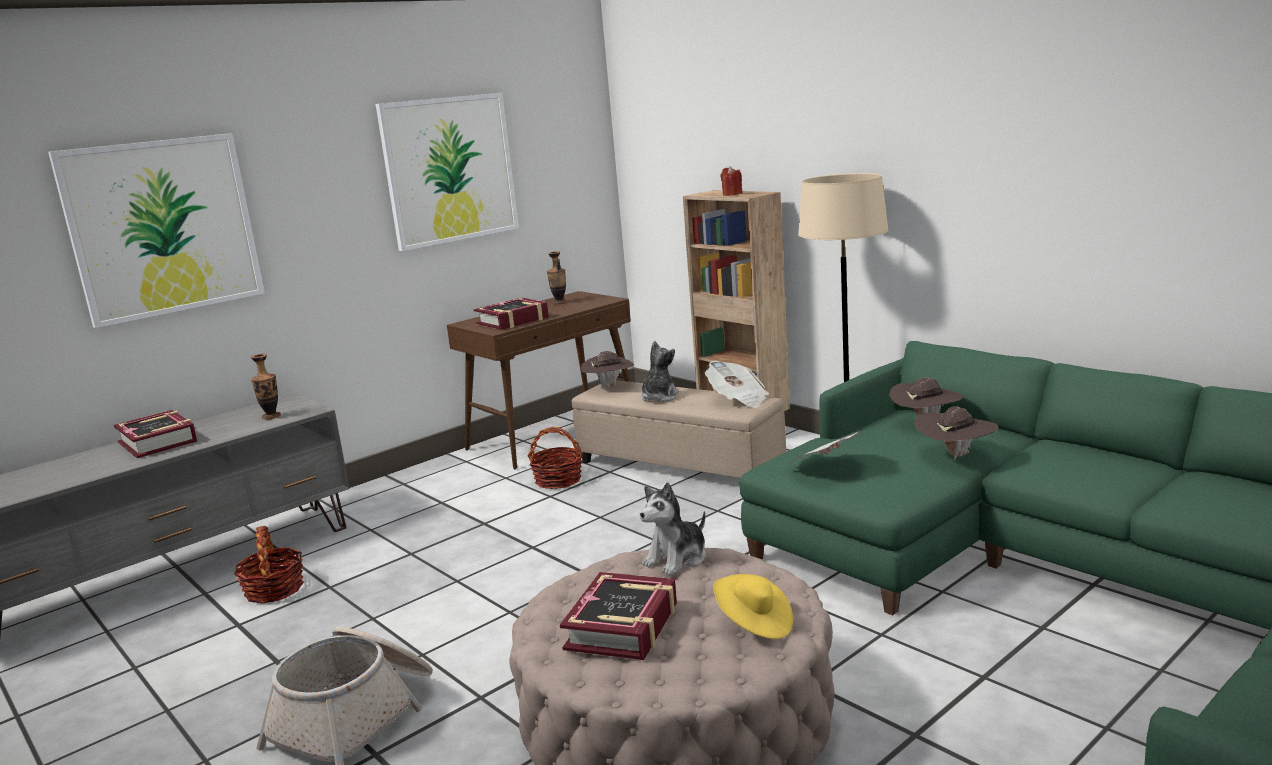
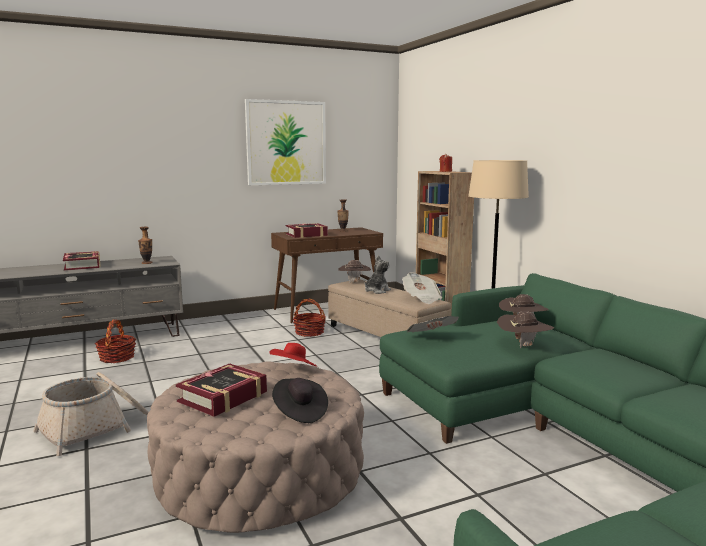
camera: 15 degrees right, 5 degrees down
picture [48,133,265,328] -> none
plush toy [640,482,705,576] -> red hat [269,343,318,367]
yellow hat [713,574,793,639] -> black hat [272,378,328,423]

